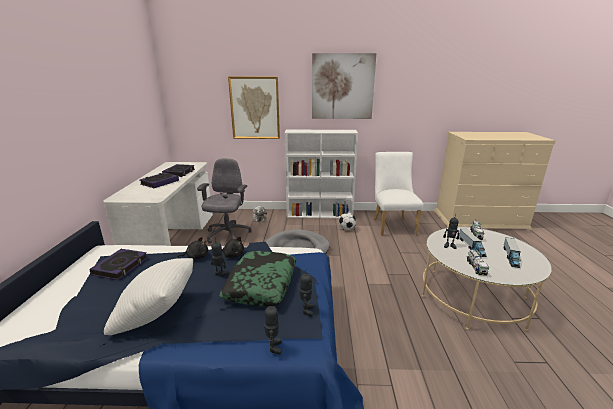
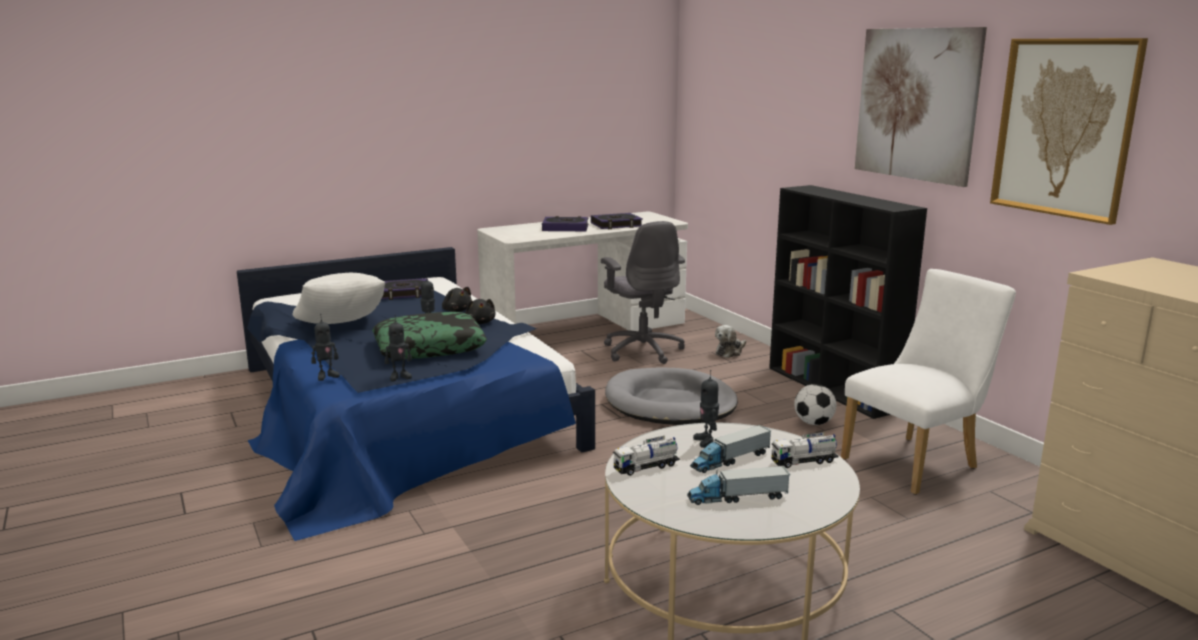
camera: 60 degrees right, 5 degrees down
grey office chair [197,158,252,244] -> grey office chair turned 90 degrees clockwise [601,221,685,364]
picture [228,77,280,139] -> picture moved to [990,38,1148,225]
white bookcase [285,130,358,218] -> black bookcase [769,185,927,419]

